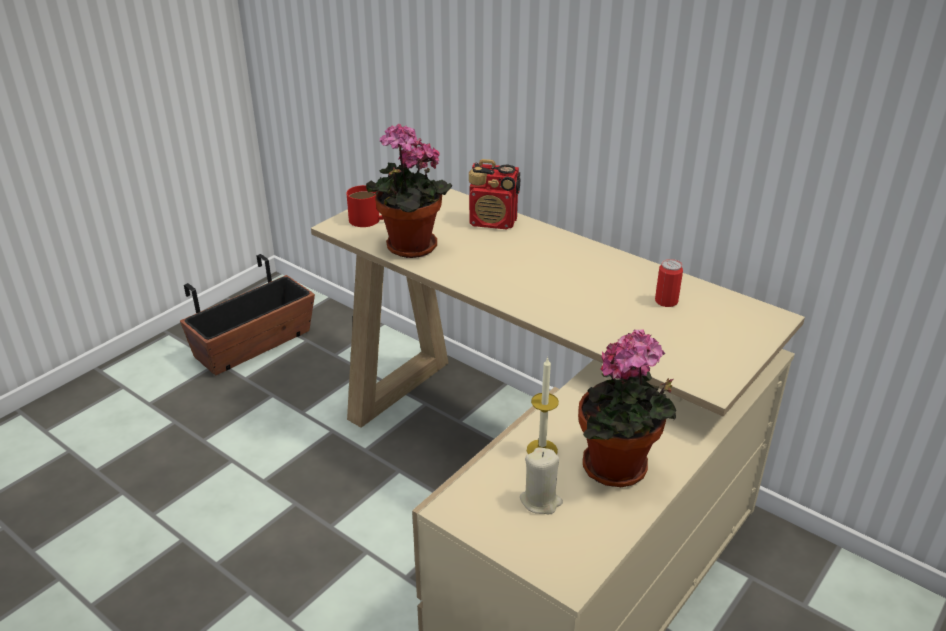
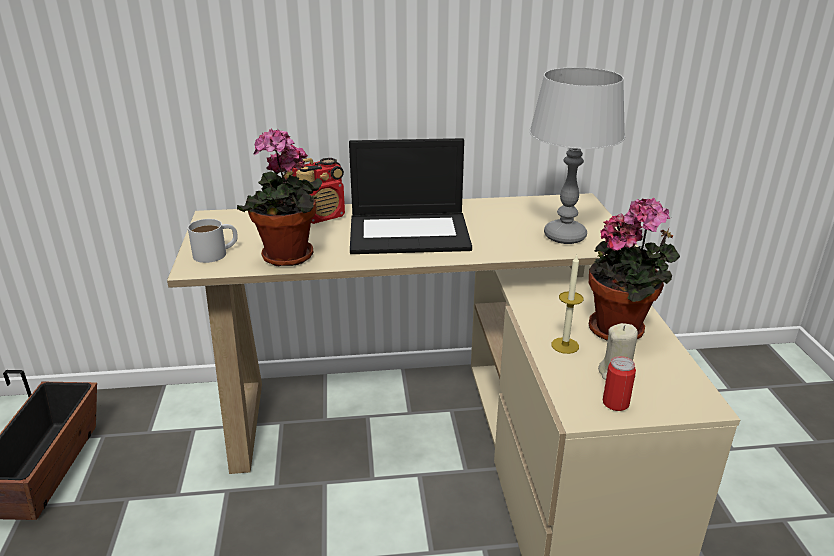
camera: 45 degrees left, 5 degrees down
red mug [346,185,383,227] -> white mug [188,219,238,263]
can [655,259,683,307] -> can moved to [603,356,636,411]
none -> laptop [349,138,472,254]
none -> grey table lamp [530,67,625,244]

